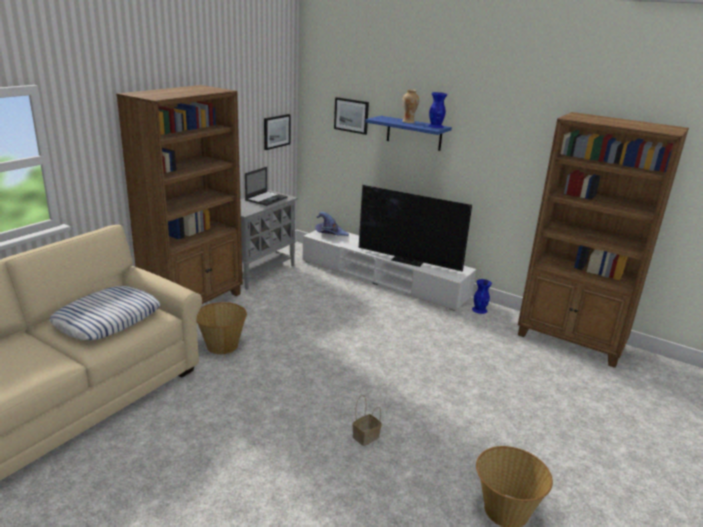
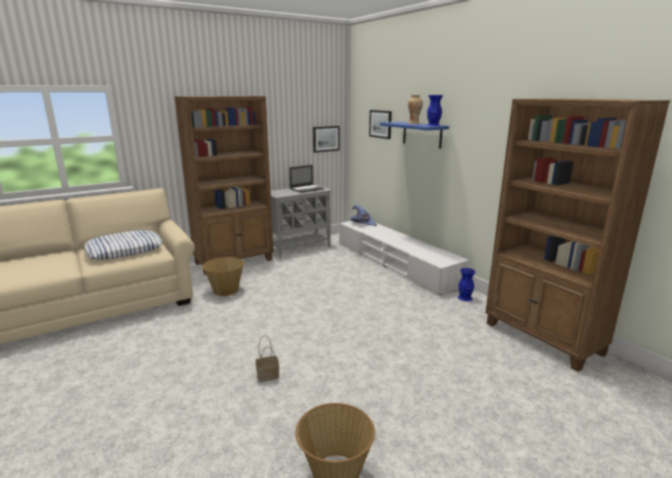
camera: 25 degrees right, 5 degrees down
television [359,185,472,271] -> none

